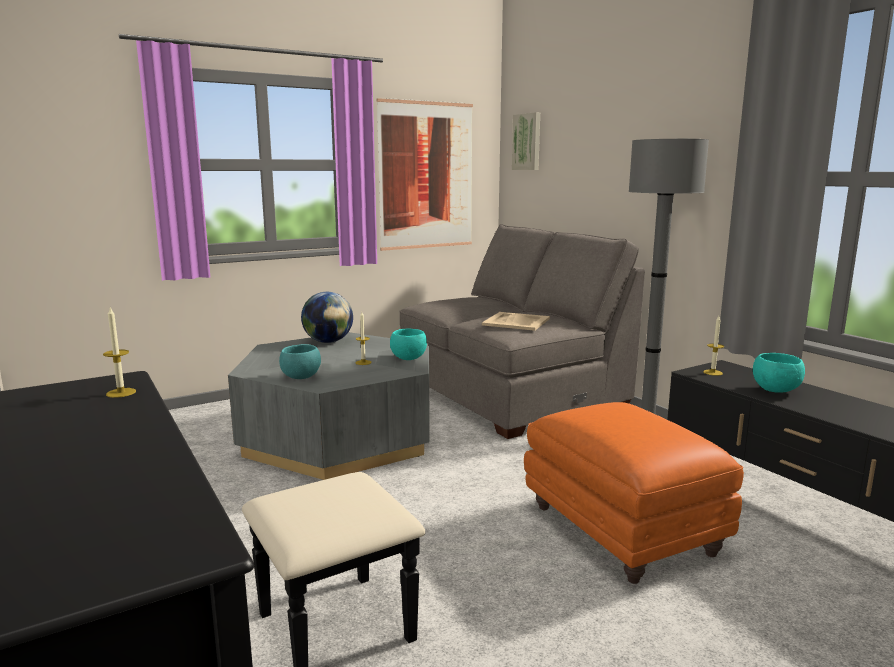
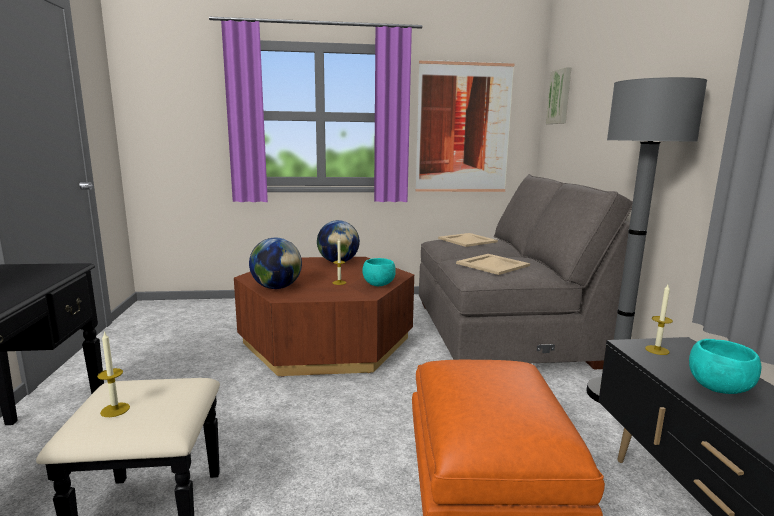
camera: 25 degrees right, 0 degrees up
candle [103,308,136,398] -> candle moved to [97,331,130,417]
grey coffee table [228,332,429,480] -> brown coffee table [234,257,414,377]
turquoise bowl [279,344,321,379] -> globe [249,238,302,289]
none -> beige tray [438,233,498,247]

